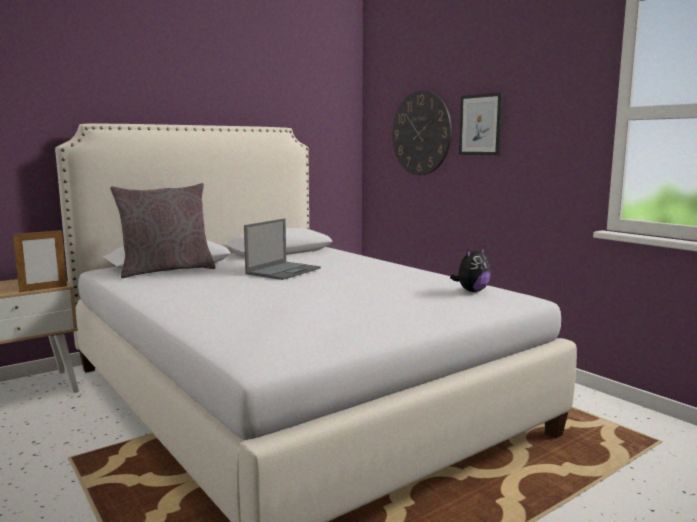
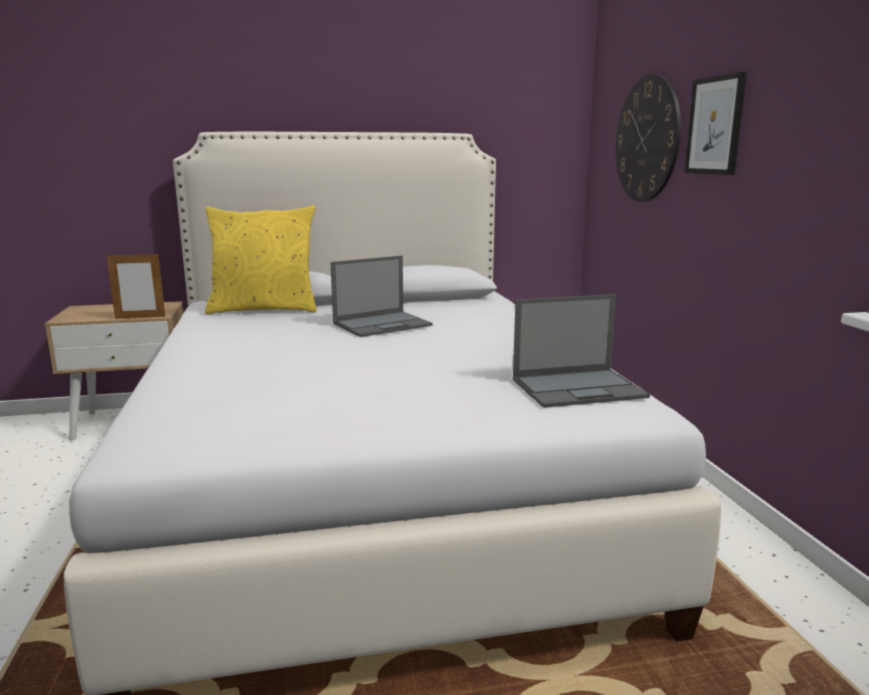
camera: 25 degrees right, 5 degrees up
grey pillow [110,183,215,278] -> yellow pillow [205,205,317,314]
plush toy [450,247,491,292] -> laptop [513,294,650,408]

